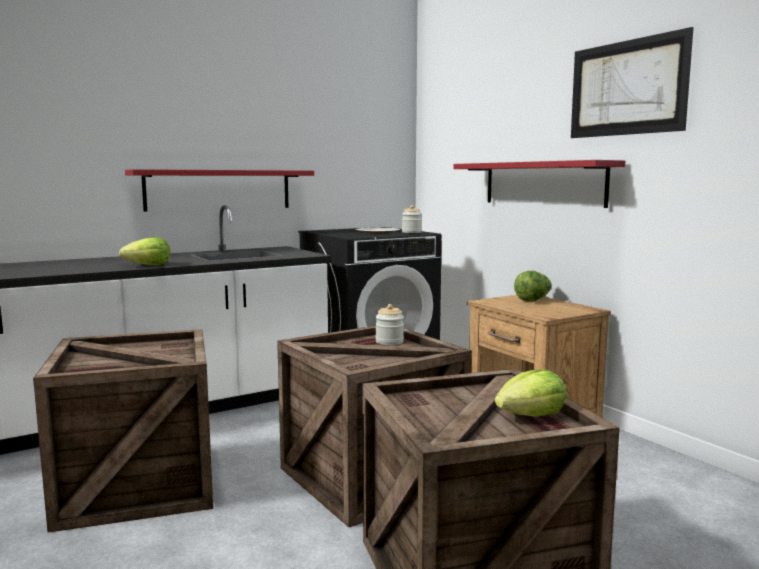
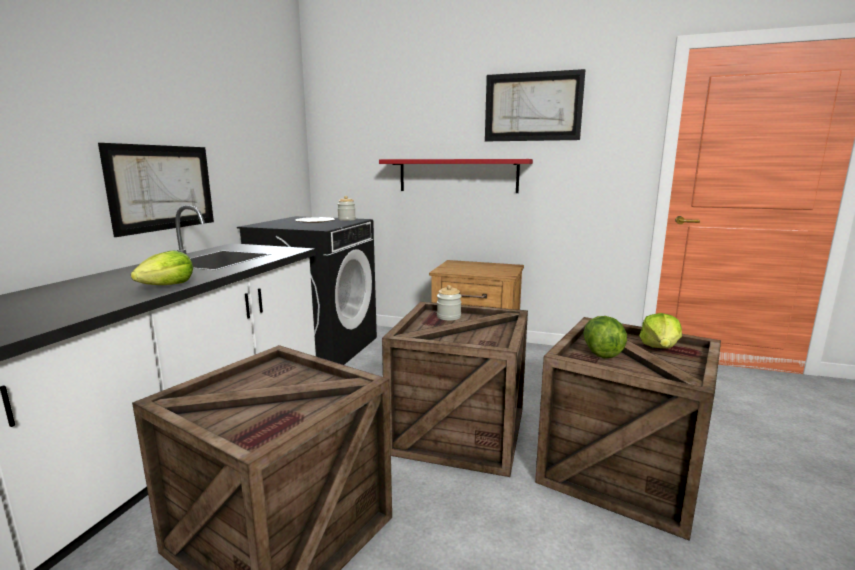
camera: 40 degrees left, 5 degrees up
red shelf [125,169,314,211] -> picture [98,143,214,237]
lettuce [514,271,552,301] -> lettuce moved to [583,316,627,358]

